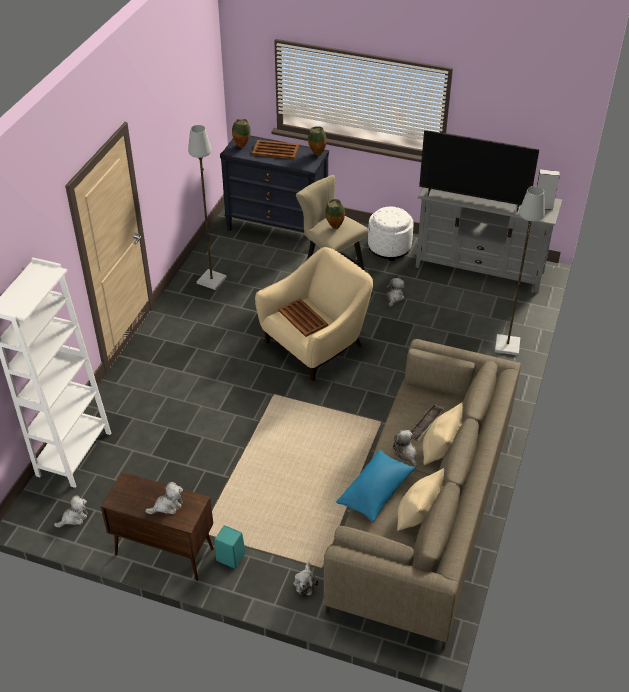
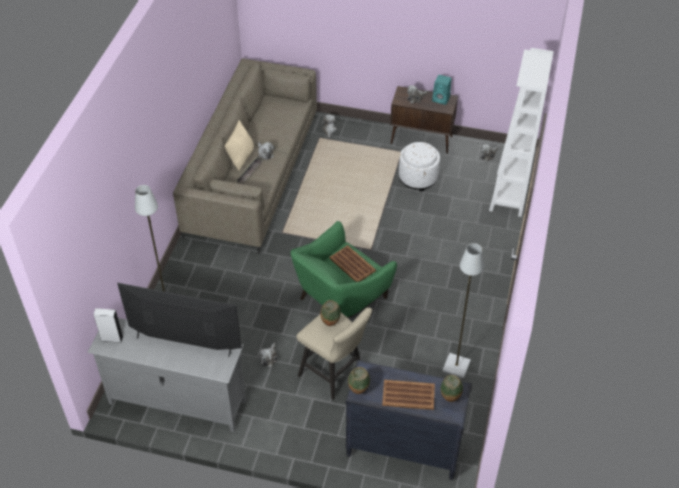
camera: 175 degrees right, 5 degrees up
turquoise speaker [215,525,245,568] -> turquoise speaker moved to [432,75,451,105]
beige armchair [255,247,373,381] -> green armchair [290,221,397,318]
blue pillow [336,450,415,522] -> none
white ottoman [368,207,414,261] -> white ottoman moved to [399,142,440,191]
beige pillow [397,468,444,531] -> none

